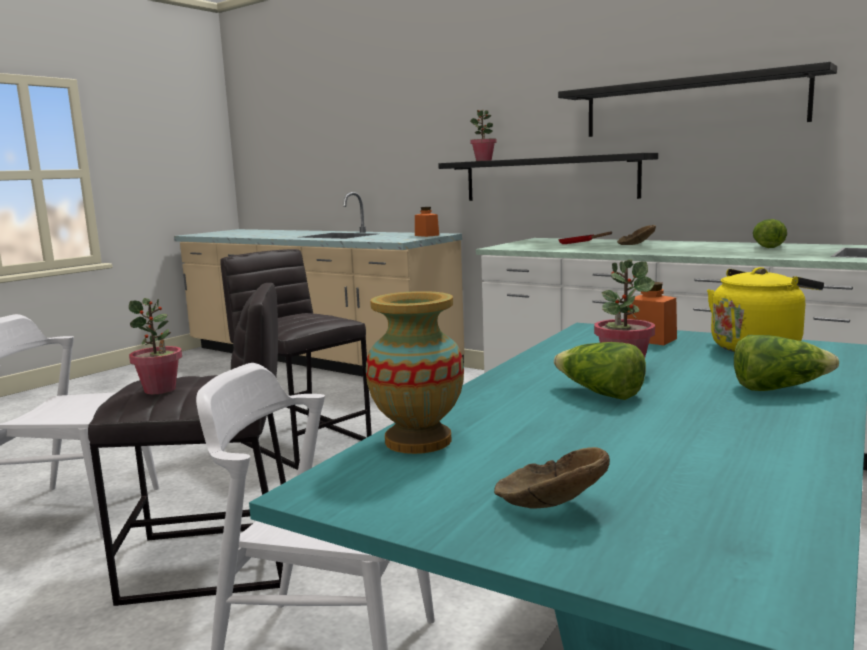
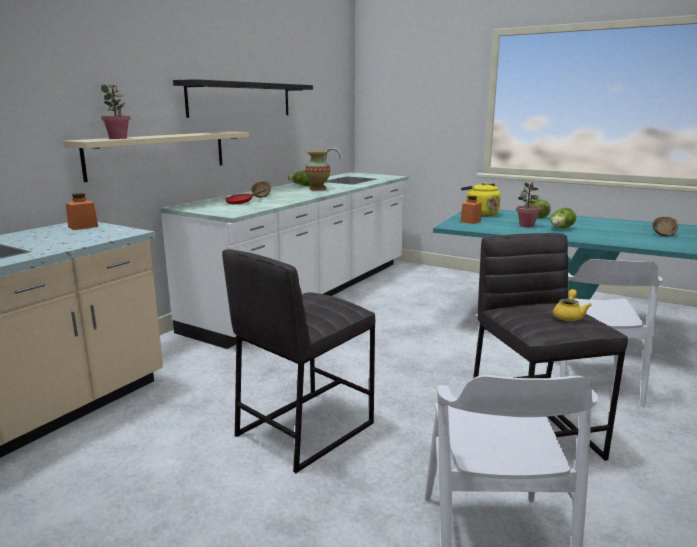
camera: 95 degrees left, 5 degrees up
potted plant [129,298,182,394] -> yellow teapot [553,289,592,321]
vase [366,291,464,454] -> vase moved to [305,151,330,191]
black shelf [438,153,658,201] -> beige shelf [63,132,249,182]

